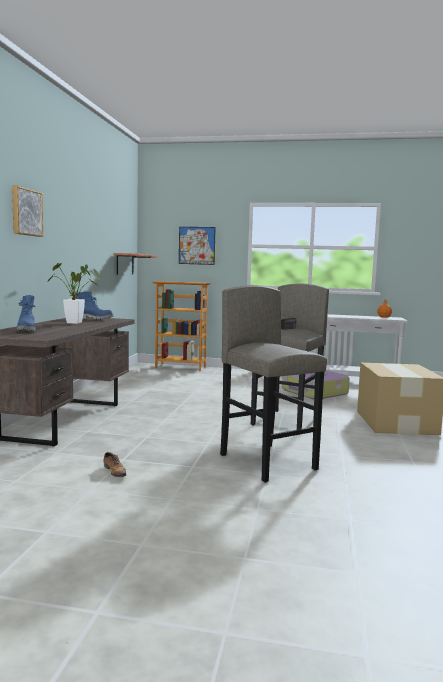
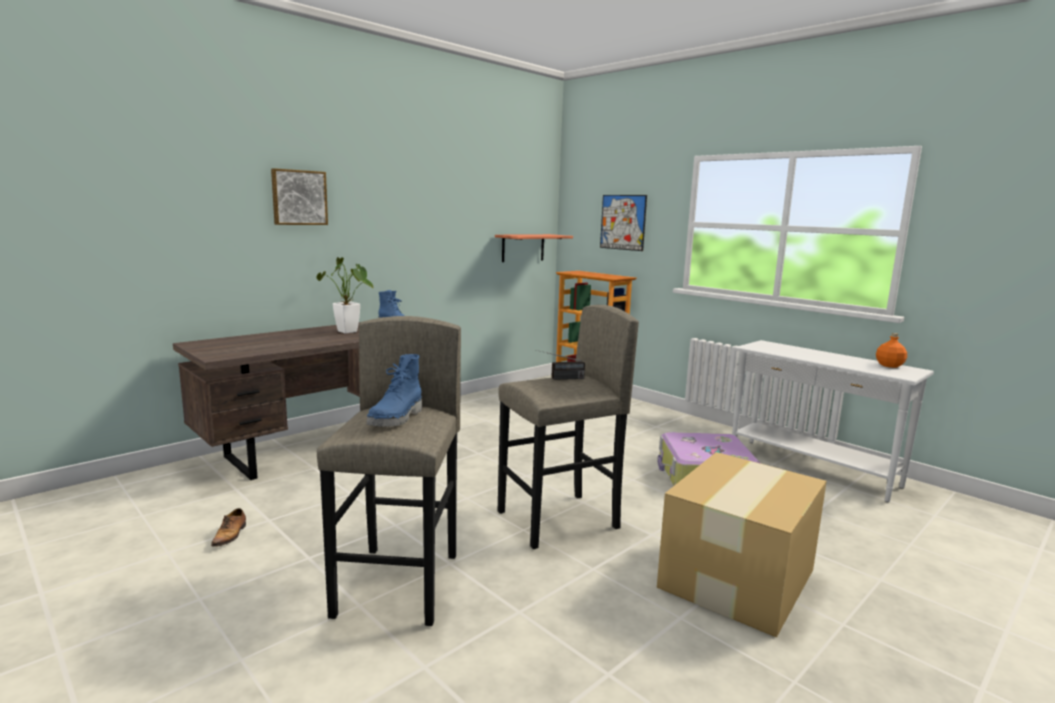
camera: 35 degrees right, 5 degrees up
blue boot [17,295,36,332] -> blue boot moved to [366,354,422,427]

